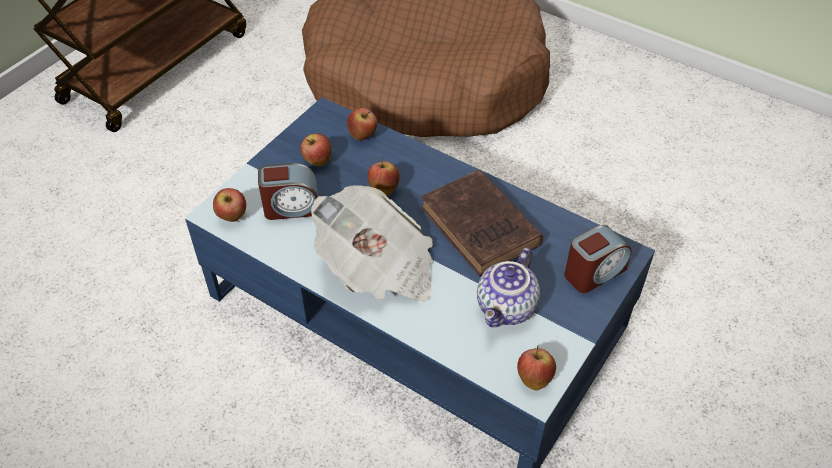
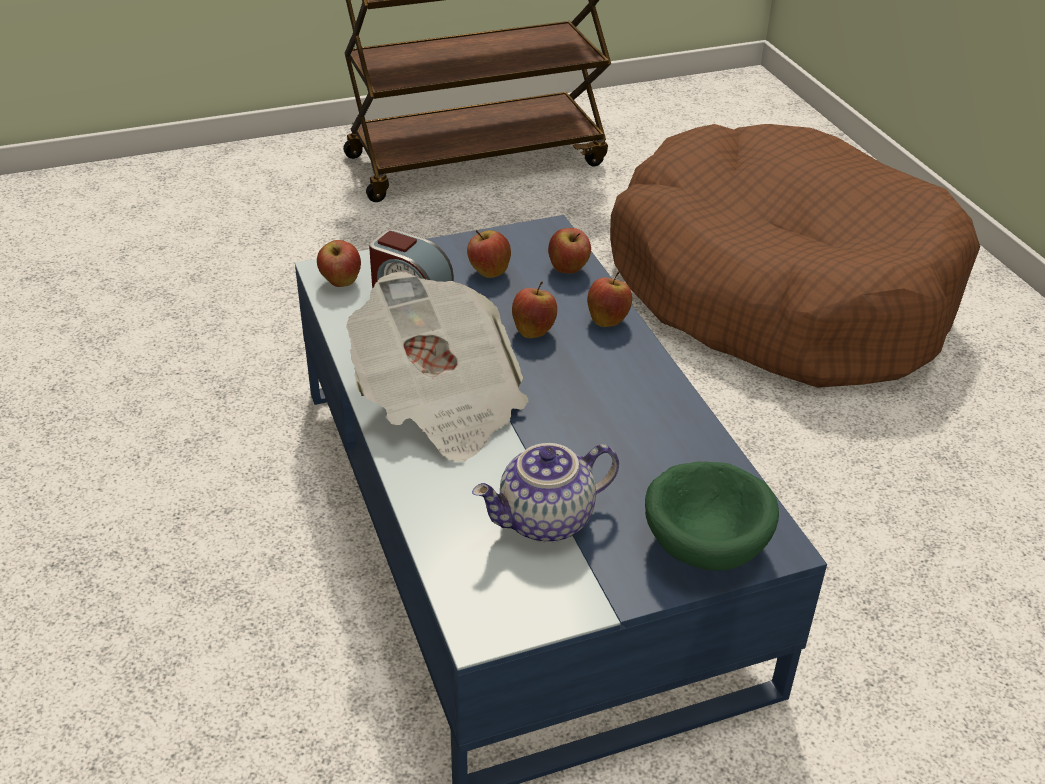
camera: 35 degrees right, 10 degrees down
brown book [421,170,543,277] -> none
apple [517,346,556,390] -> apple moved to [587,272,632,327]
alarm clock [564,225,632,293] -> green bowl [645,462,779,571]

